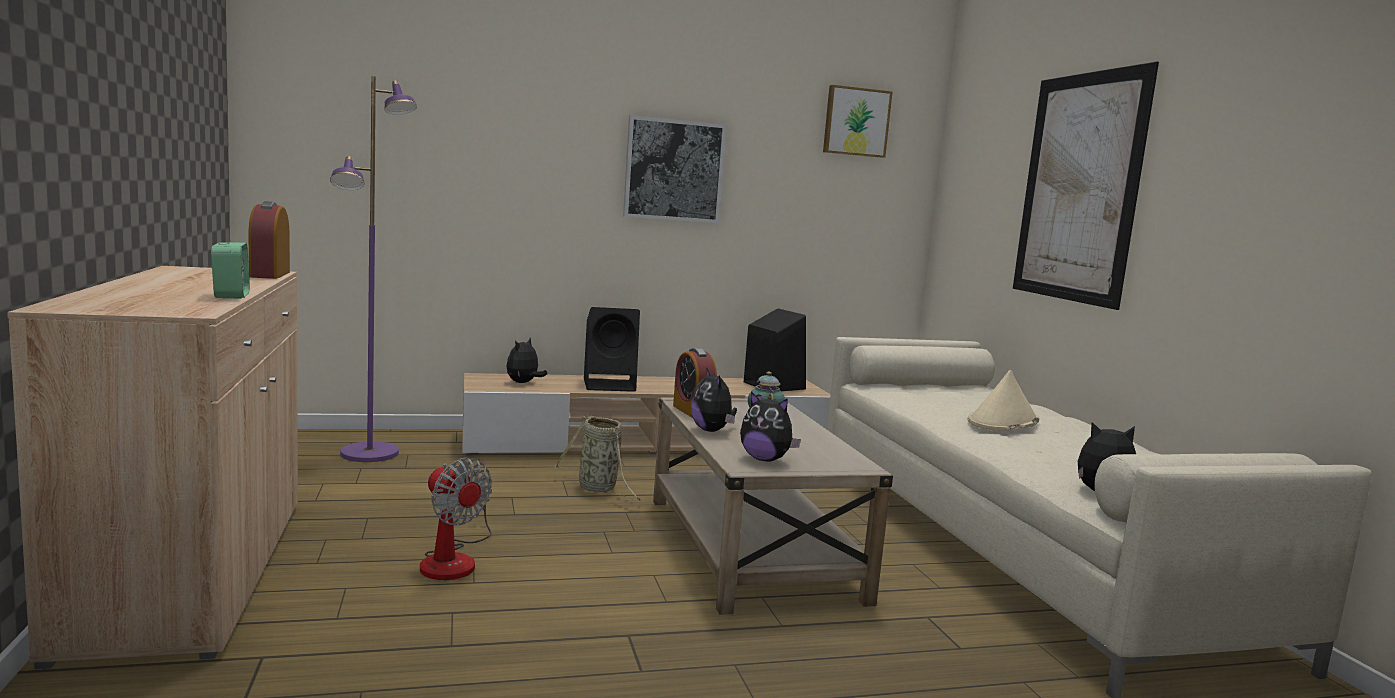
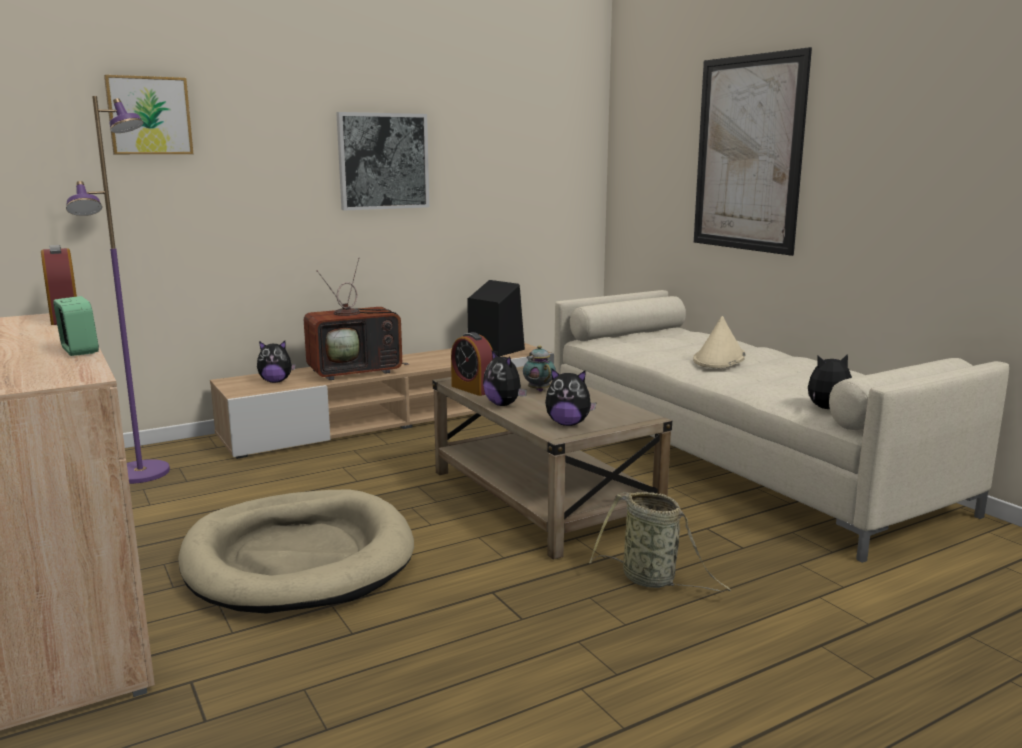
camera: 15 degrees left, 5 degrees up
fan [420,458,492,580] -> beige dog bed [178,489,414,614]
plush toy [507,338,547,383] -> plush toy turned 105 degrees counterclockwise [257,341,296,383]
basket [554,415,640,501] -> basket moved to [589,492,731,591]
black speaker [584,307,640,392] -> television [304,257,409,380]
picture [823,85,893,158] -> picture moved to [104,75,193,154]

